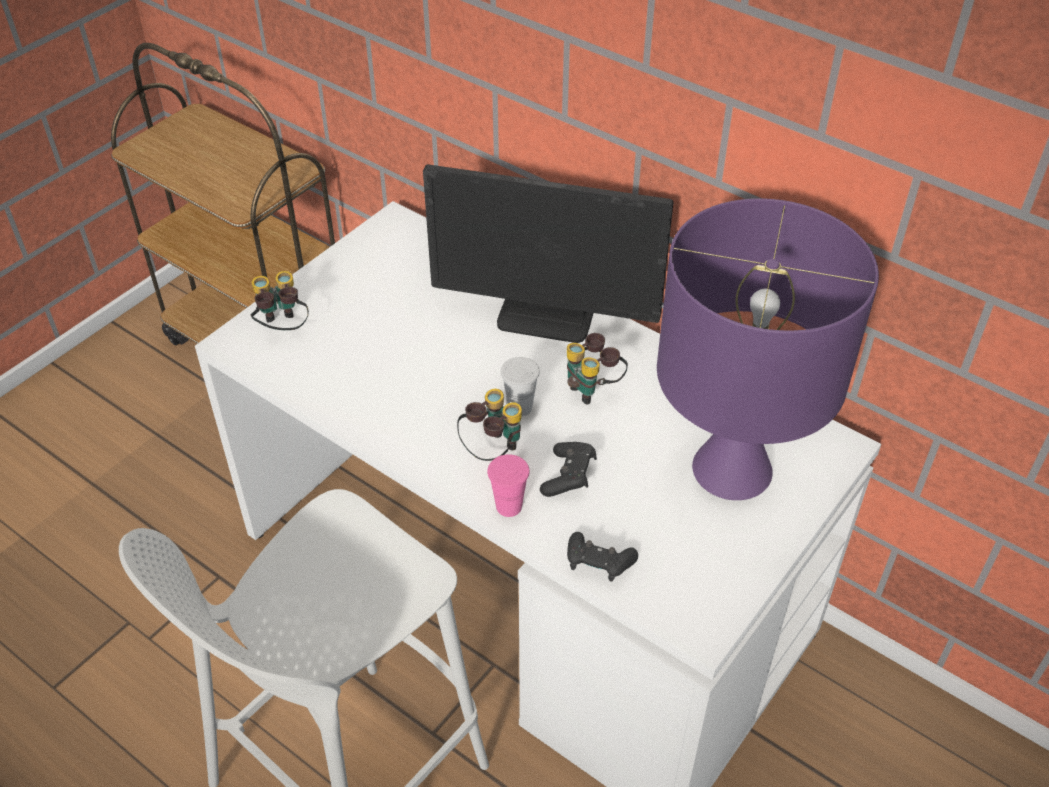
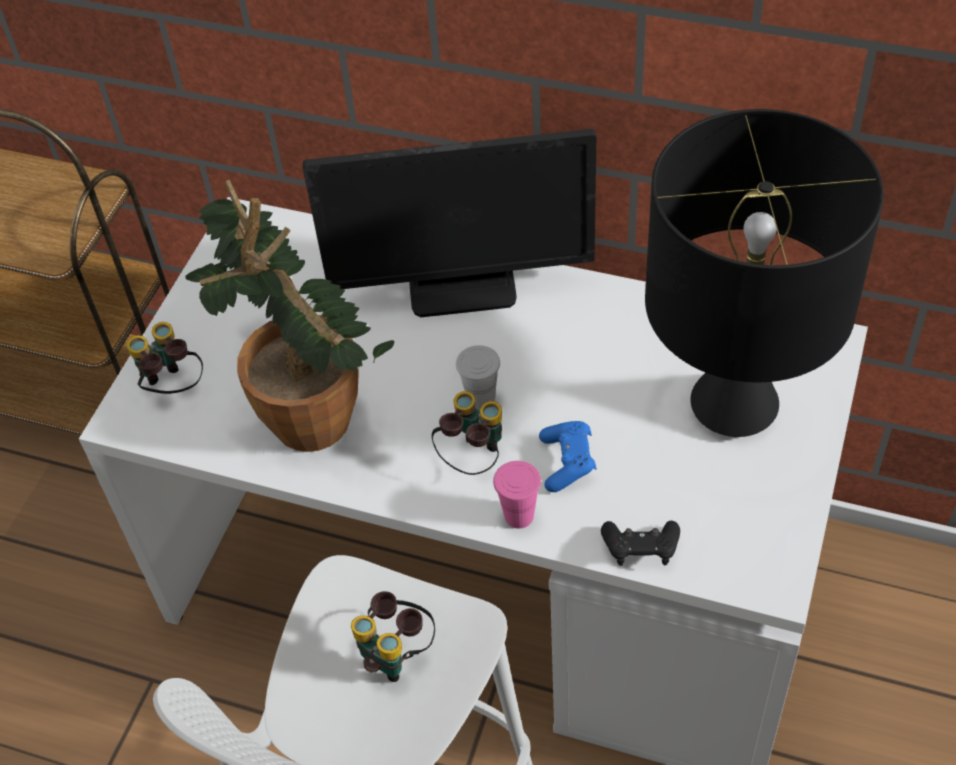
camera: 15 degrees left, 5 degrees up
black game controller [540,442,597,497] -> blue game controller [539,421,597,492]
binoculars [567,333,628,405] -> binoculars moved to [351,591,435,682]
purple table lamp [657,198,879,500] -> black table lamp [645,109,884,437]
none -> potted plant [185,180,394,452]

